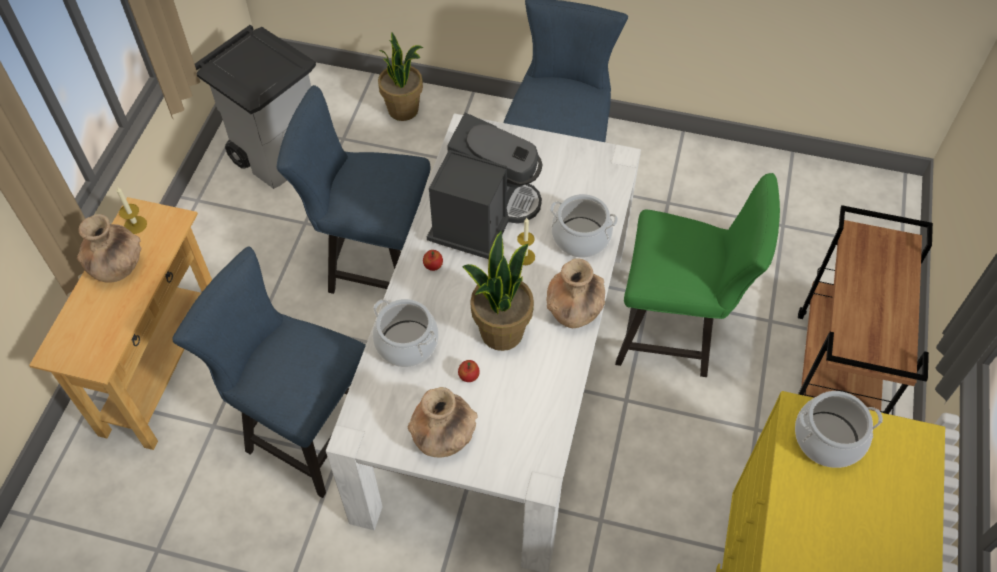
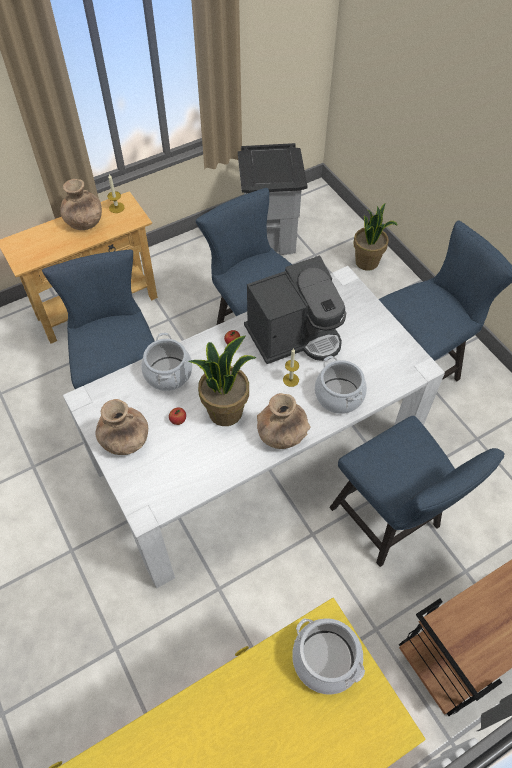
camera: 45 degrees right, 0 degrees up
green chair [615,173,780,377] -> blue chair [329,416,505,567]

